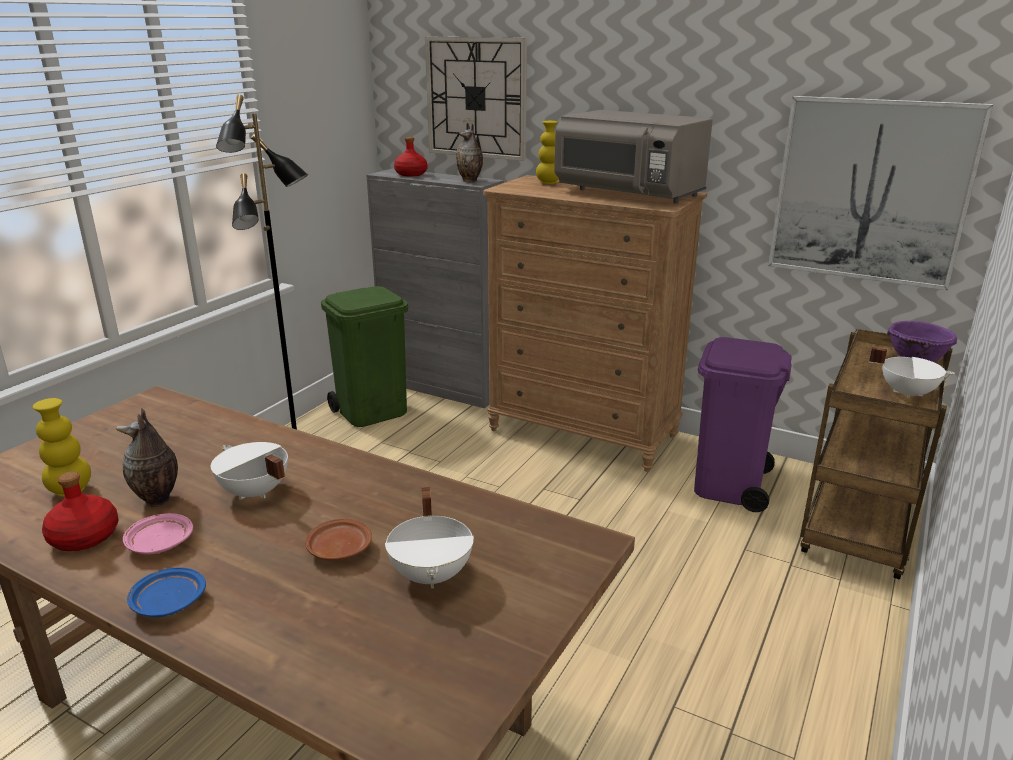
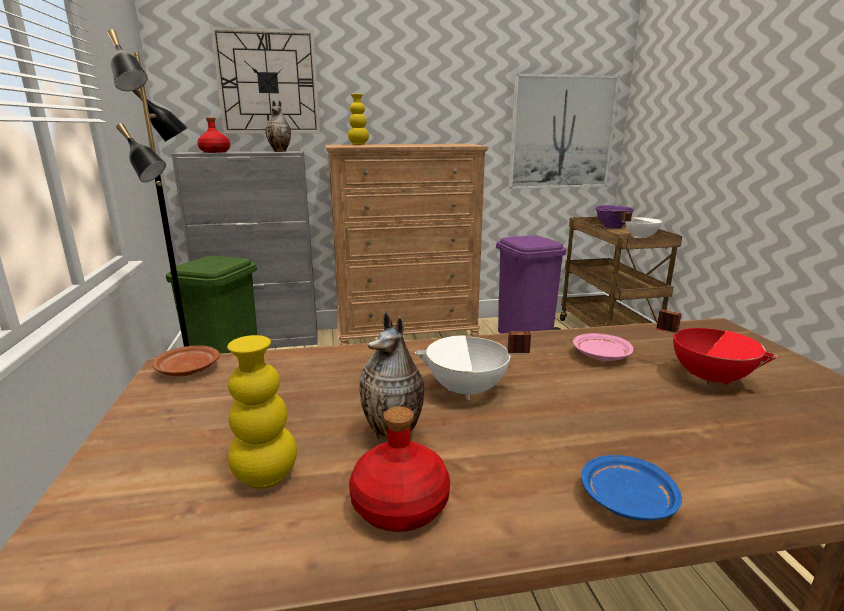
camera: 40 degrees left, 5 degrees down
pink plate [123,513,193,555] -> pink plate moved to [573,333,633,361]
brown plate [305,519,372,561] -> brown plate moved to [152,345,220,376]
white cooking pot [385,487,474,589] -> red cooking pot [656,309,779,386]
grey microwave [554,110,713,204] -> none

